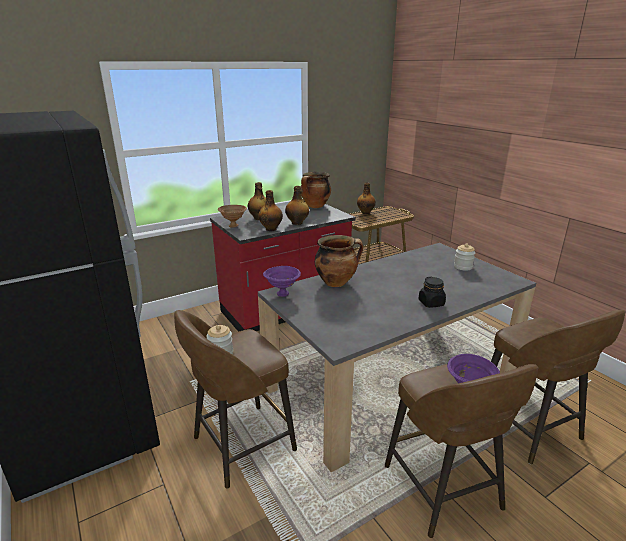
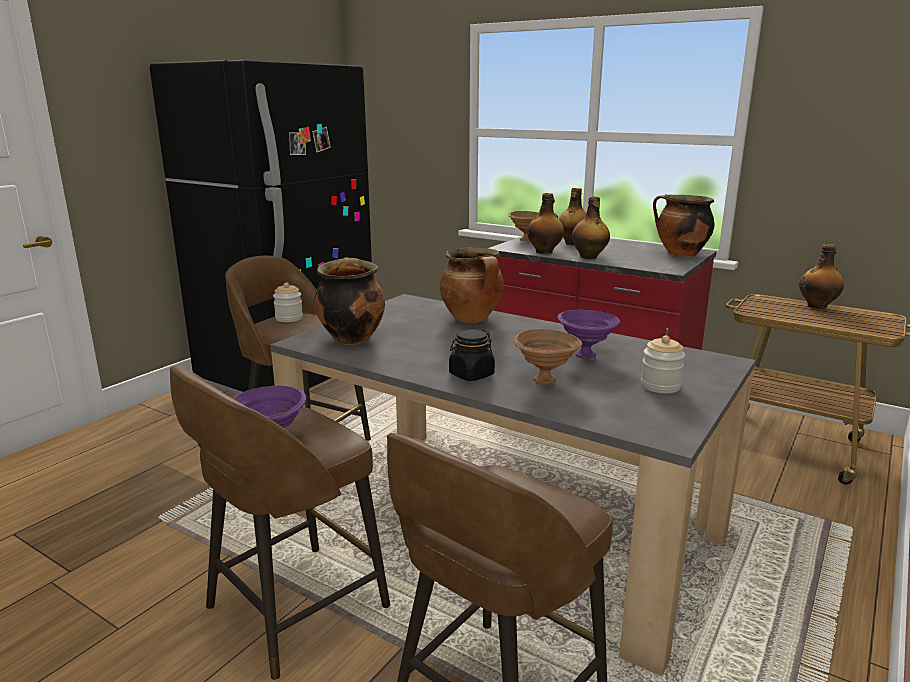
camera: 65 degrees right, 5 degrees down
purple bowl [263,266,301,297] -> purple bowl moved to [558,310,620,359]
none -> cooking pot [314,257,385,345]
none -> brown bowl [513,329,582,384]

